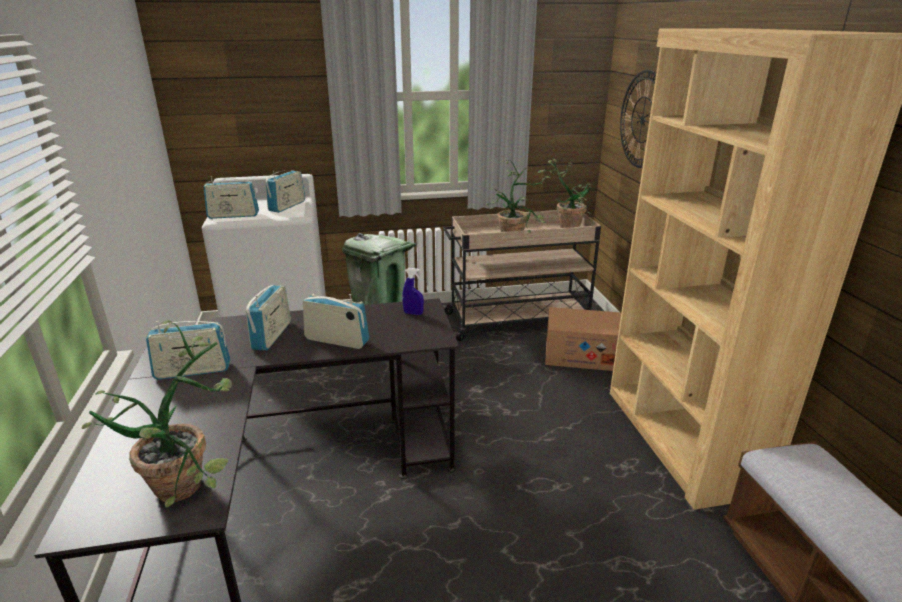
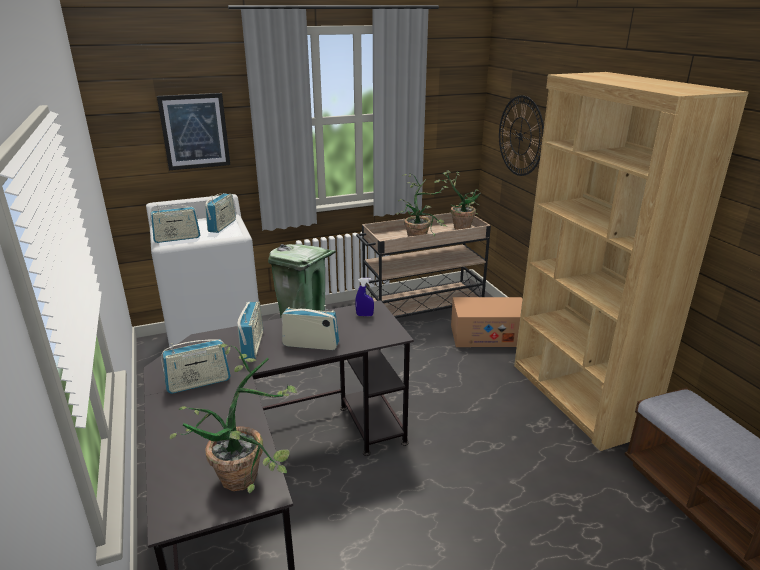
camera: 10 degrees left, 0 degrees up
none -> picture [157,93,230,170]

